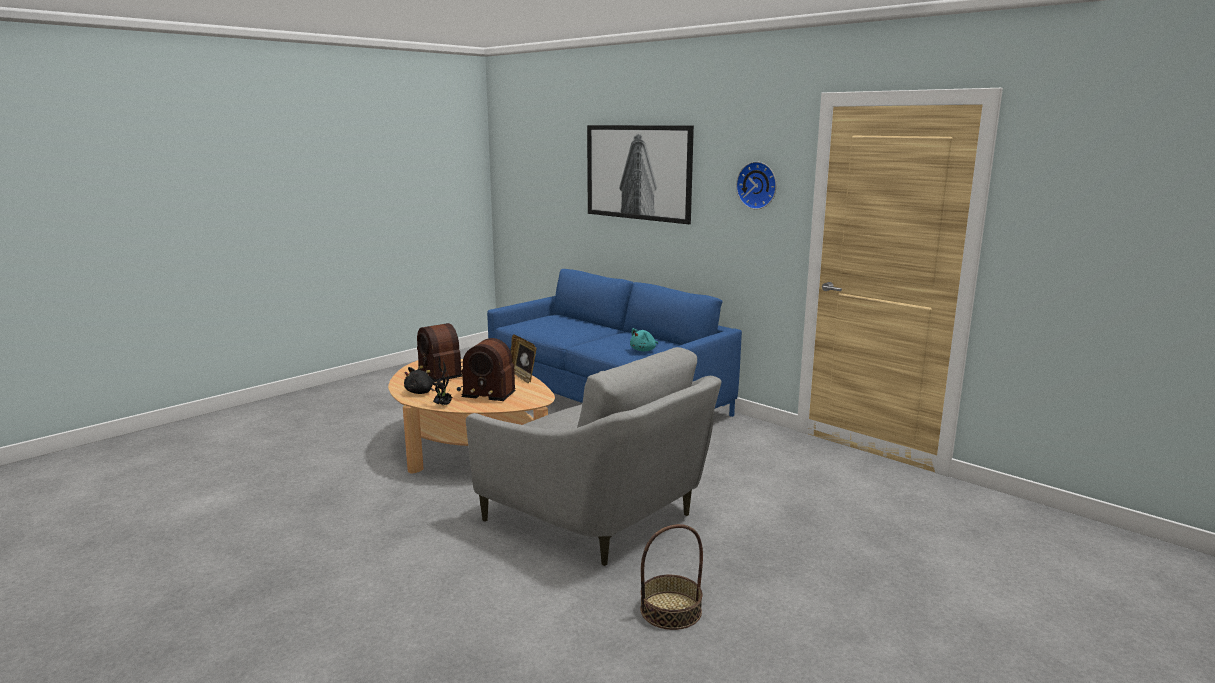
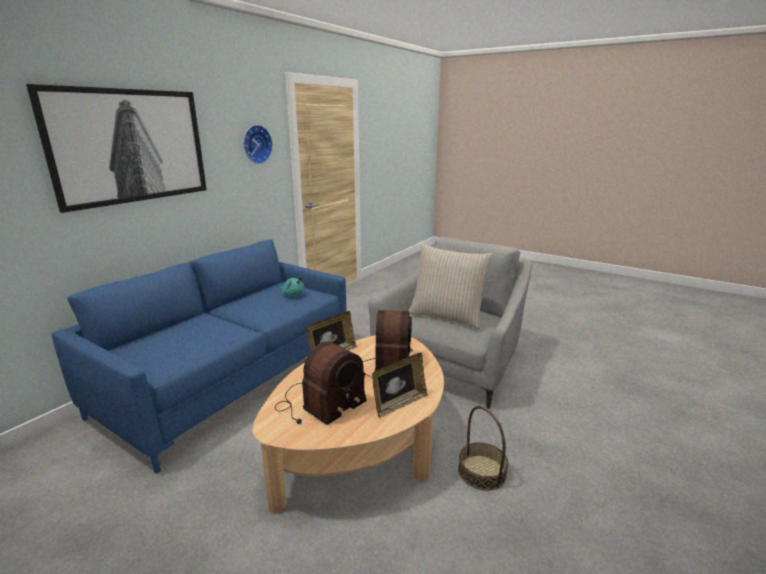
camera: 100 degrees left, 5 degrees up
black plush toy [404,367,442,394] -> picture frame [372,352,428,418]
potted plant [433,355,452,406] -> none
basket [640,524,703,630] -> basket moved to [458,406,508,491]
none -> beige pillow [409,244,494,329]

